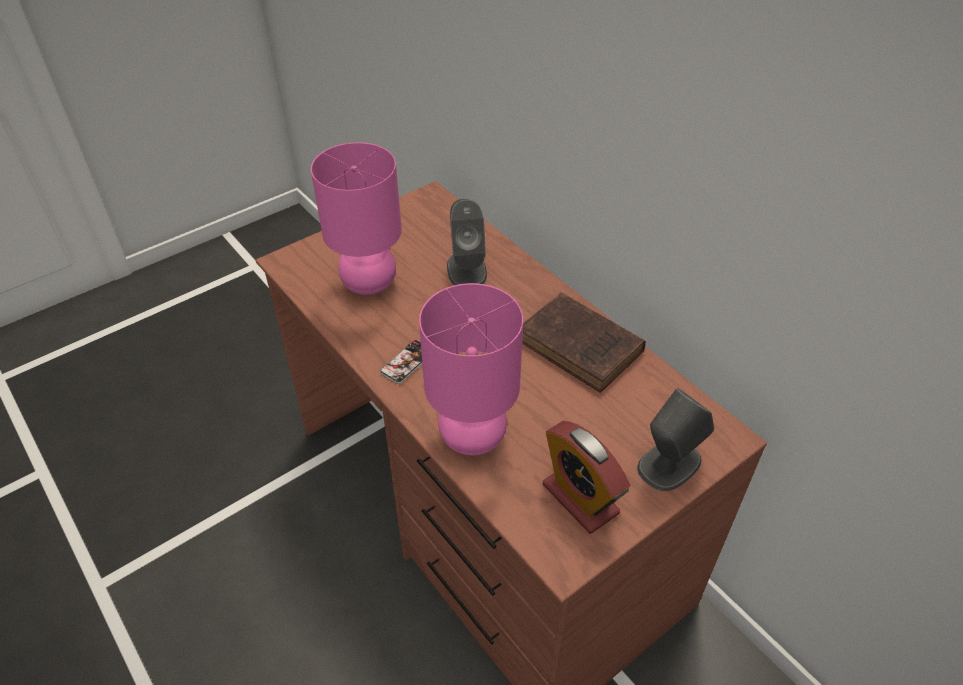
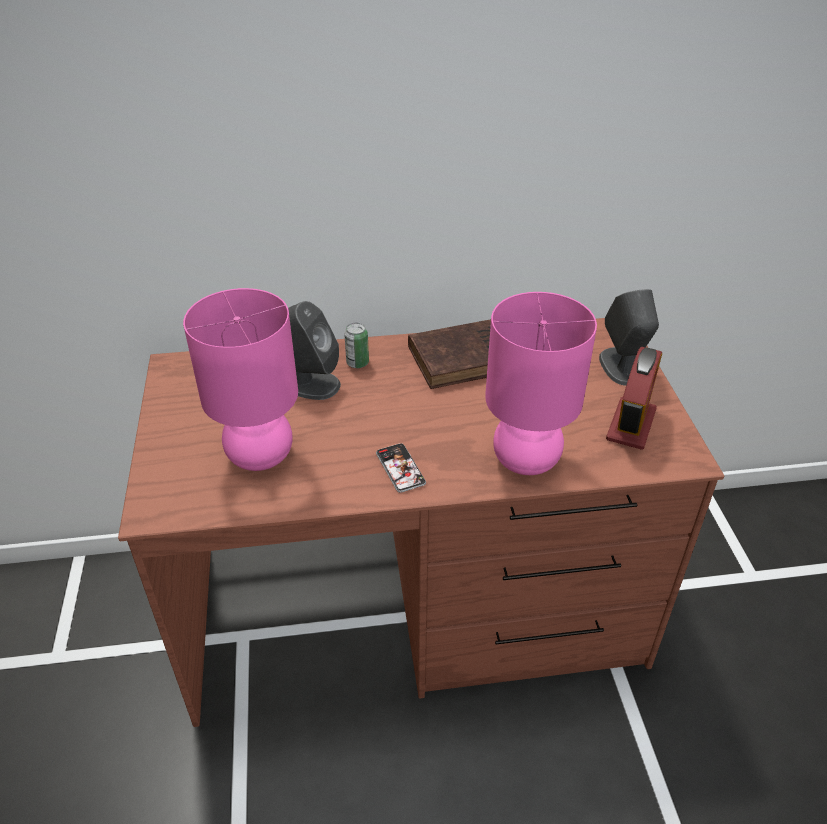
camera: 60 degrees left, 5 degrees down
alarm clock [543,421,630,534] -> alarm clock turned 60 degrees counterclockwise [606,347,662,450]
none -> can [344,323,369,368]

